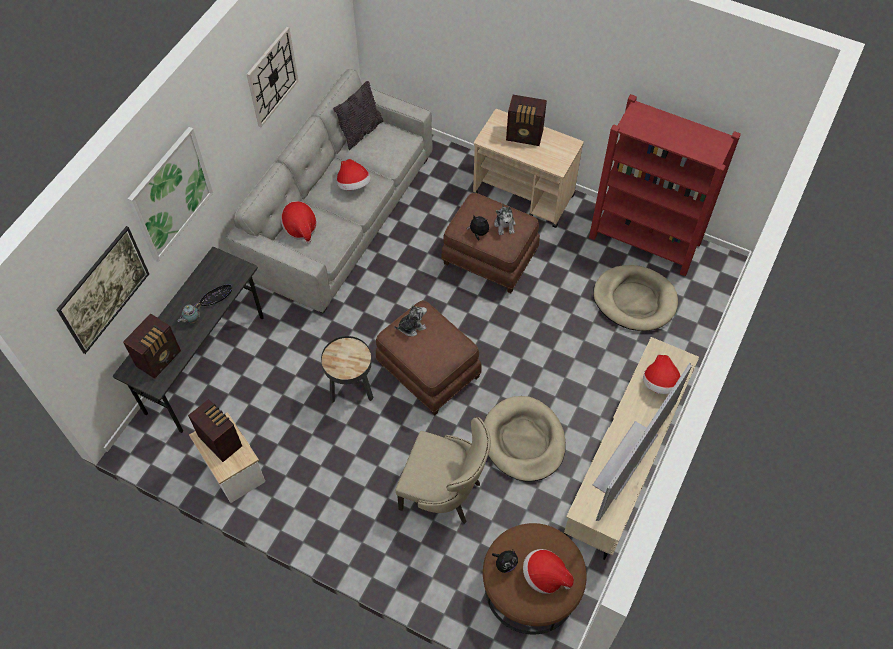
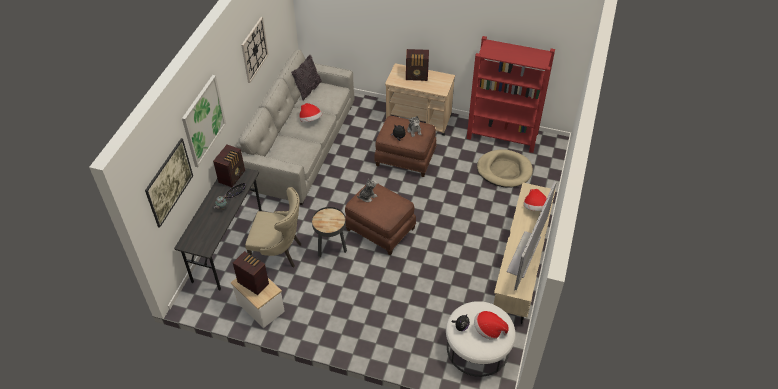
camera: 10 degrees left, 10 degrees down
radio [123,314,181,379] -> radio moved to [213,145,245,187]
hat [281,201,316,244] -> none
beige chair [396,417,491,524] -> beige chair moved to [245,187,301,267]
brown ottoman [483,523,587,634] -> white ottoman [446,301,516,377]
beige dog bed [484,396,566,482] -> none

